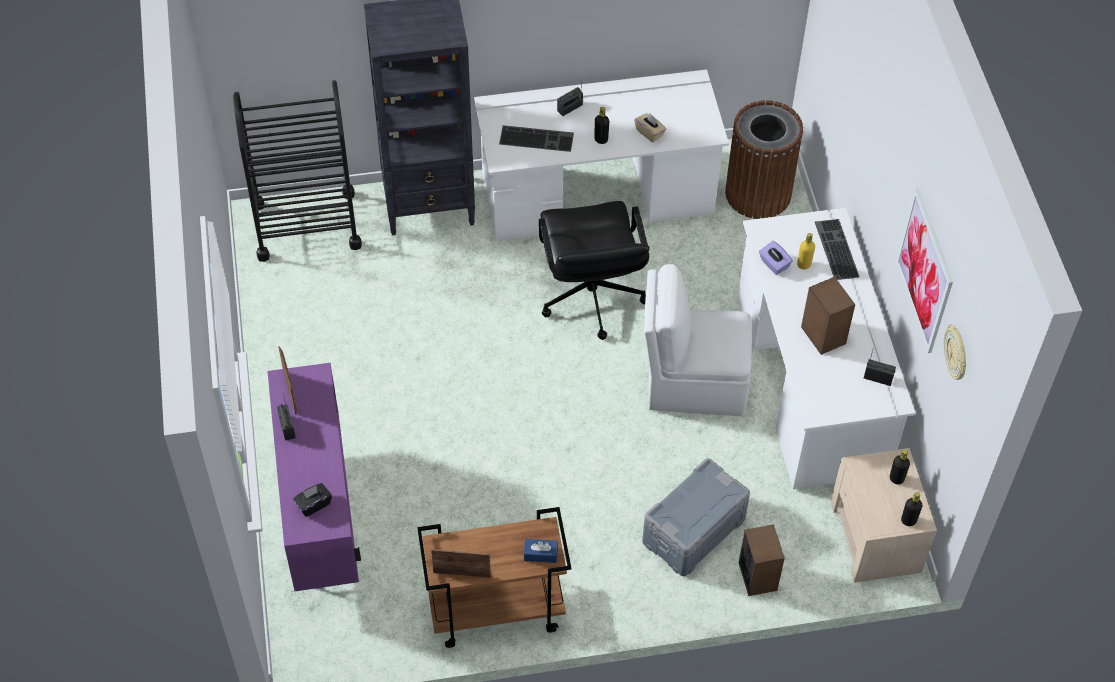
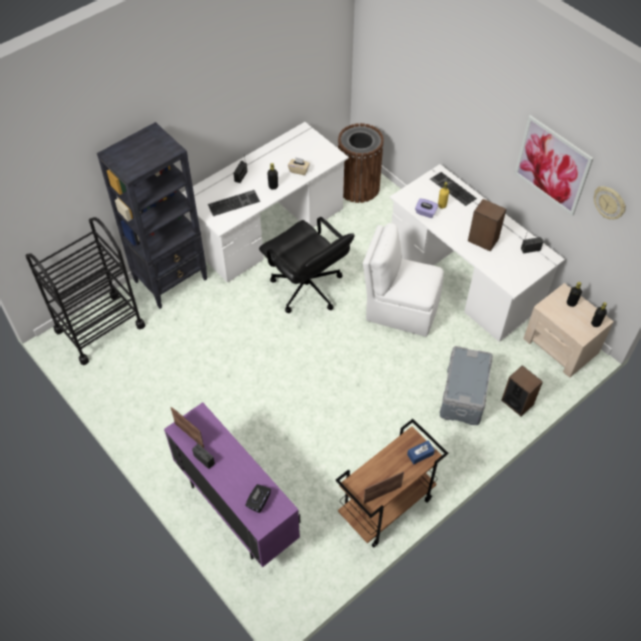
camera: 30 degrees left, 0 degrees up
white chair [644,264,752,416] -> white chair turned 45 degrees clockwise [363,223,444,337]

